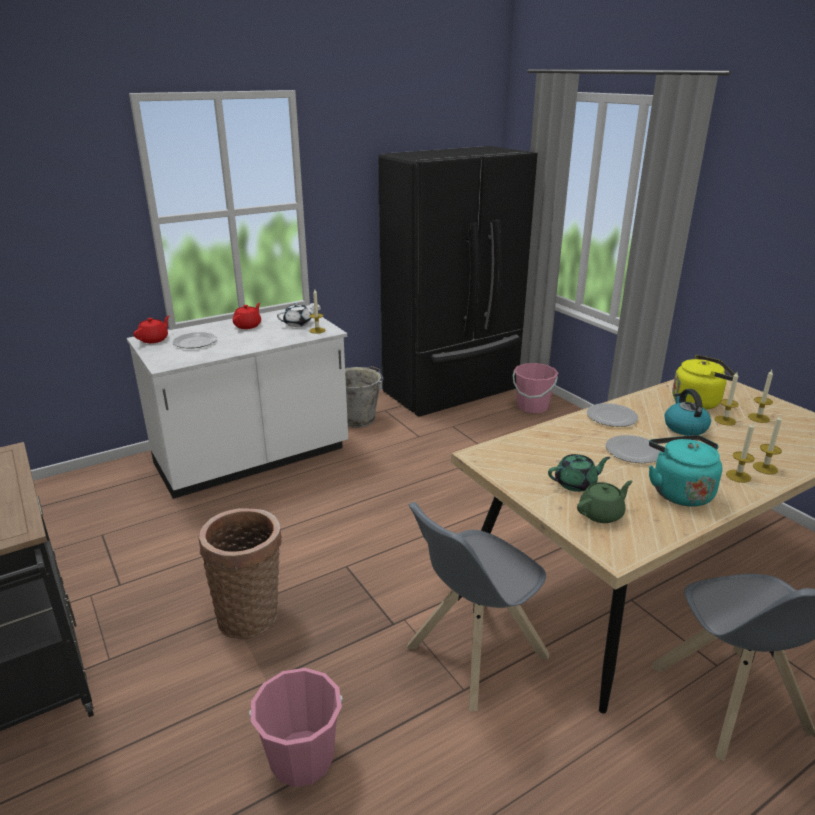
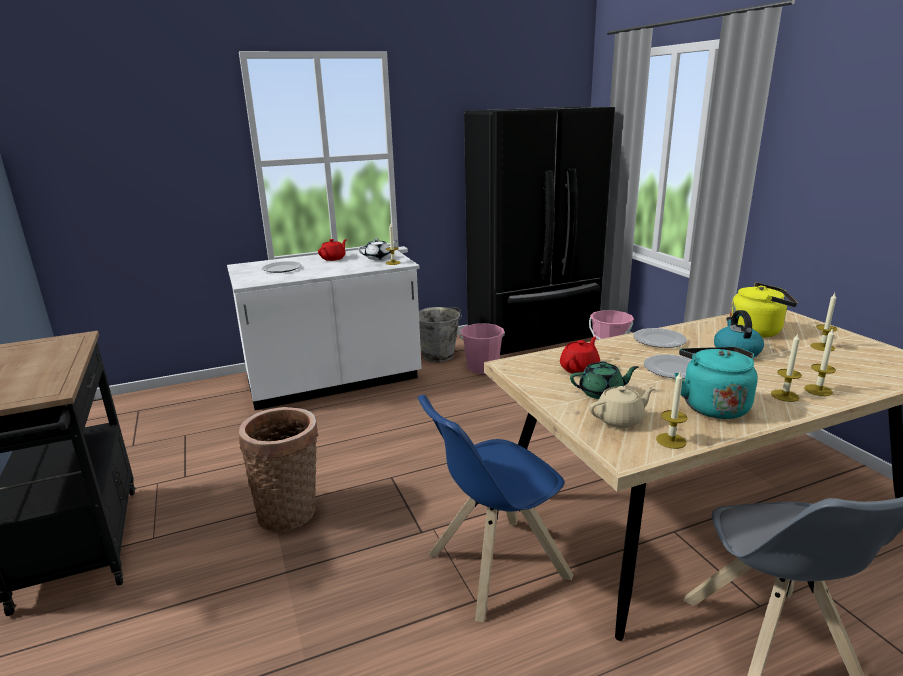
camera: 10 degrees right, 5 degrees down
red teapot [133,316,169,343] -> red teapot moved to [560,336,600,374]
pink bucket [249,668,343,787] -> pink bucket moved to [460,323,505,374]
grey chair [407,502,549,711] -> blue chair [418,395,573,622]
green teapot [577,481,633,523] -> beige teapot [589,386,656,428]
candle [714,372,739,426] -> candle moved to [656,372,688,449]

